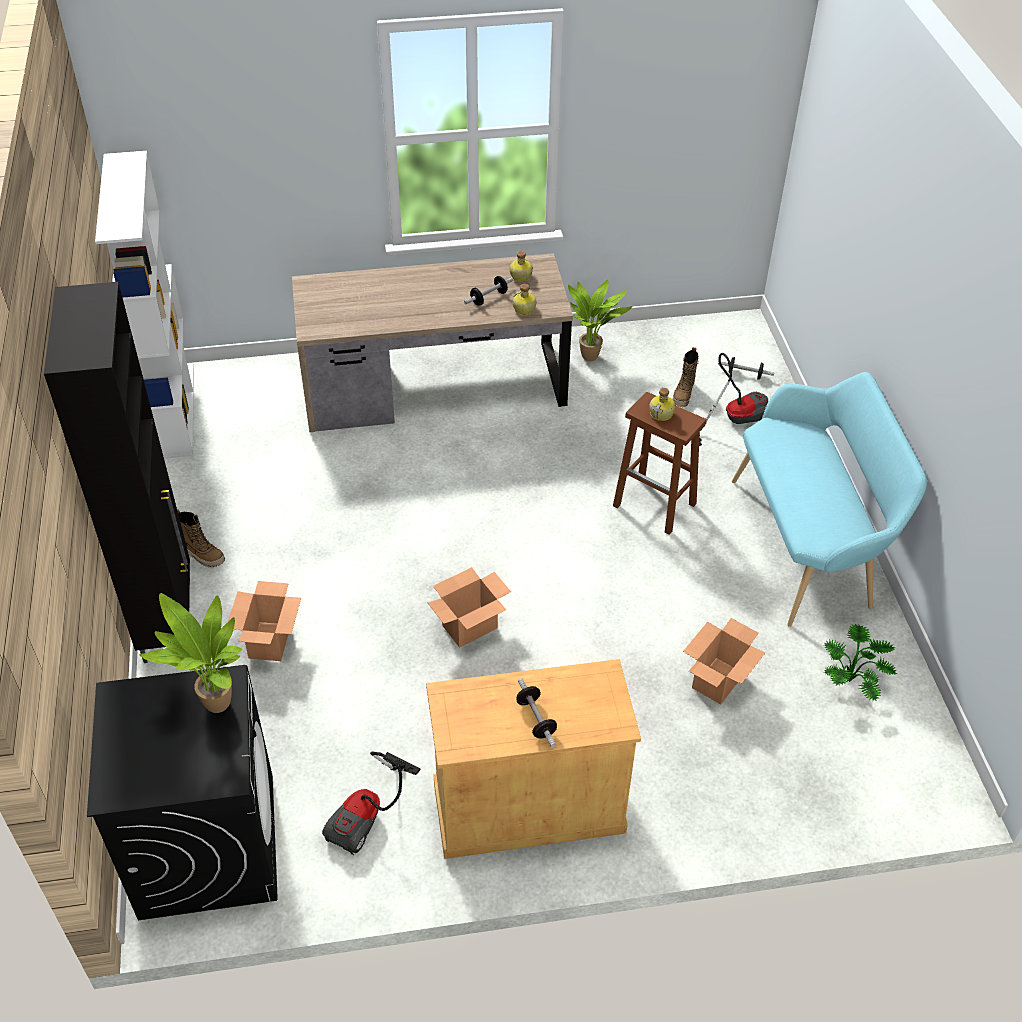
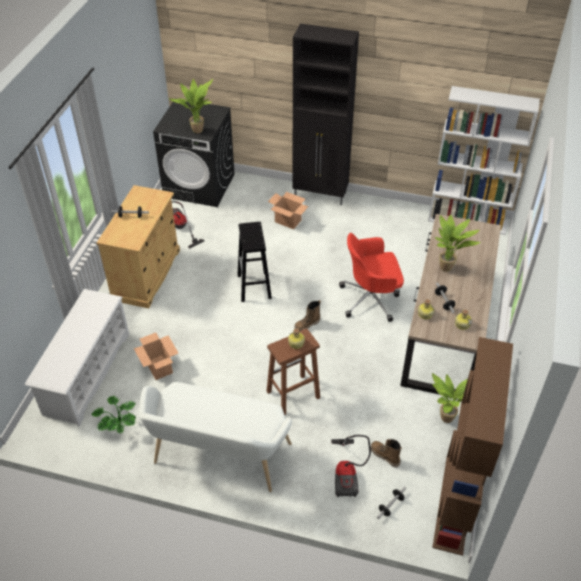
camera: 115 degrees right, 0 degrees up
boot [177,510,225,567] -> boot moved to [294,300,321,331]
cardboard box [428,567,511,648] -> black stool [237,222,272,302]
turquoise bench [732,372,927,627] -> white bench [139,382,292,492]
none -> white shoe rack [25,289,129,427]
none -> red office chair [339,233,404,322]
none -> brown bookcase [432,337,513,556]
none -> potted plant [435,215,480,272]

